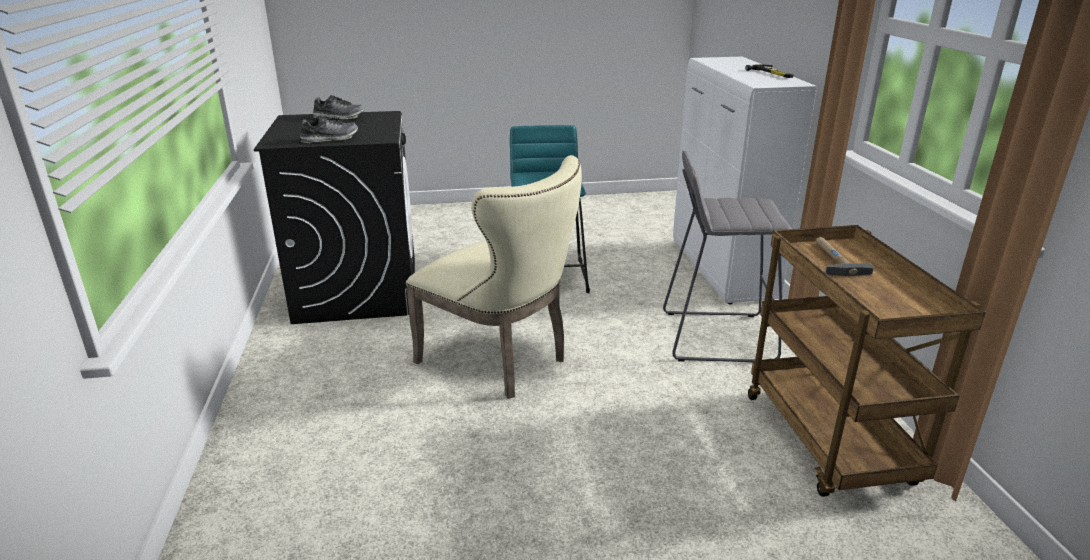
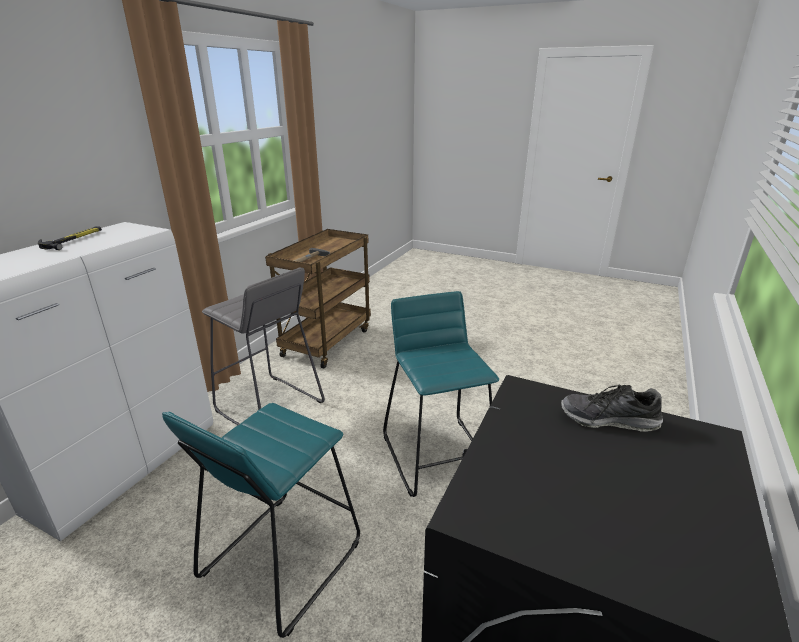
camera: 145 degrees left, 0 degrees up
shoe [313,95,364,119] -> none
beige chair [406,155,582,399] -> turquoise stool [383,291,499,497]

